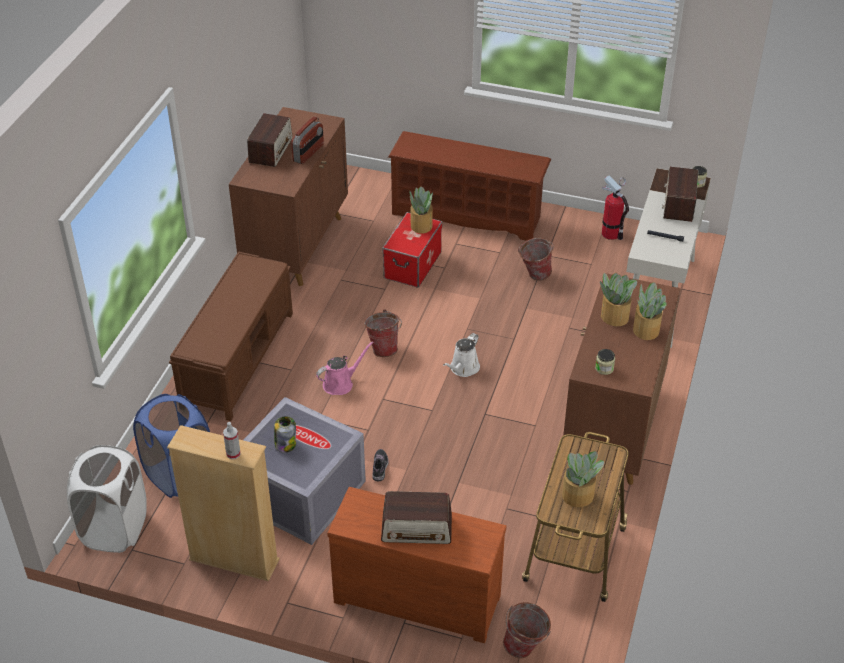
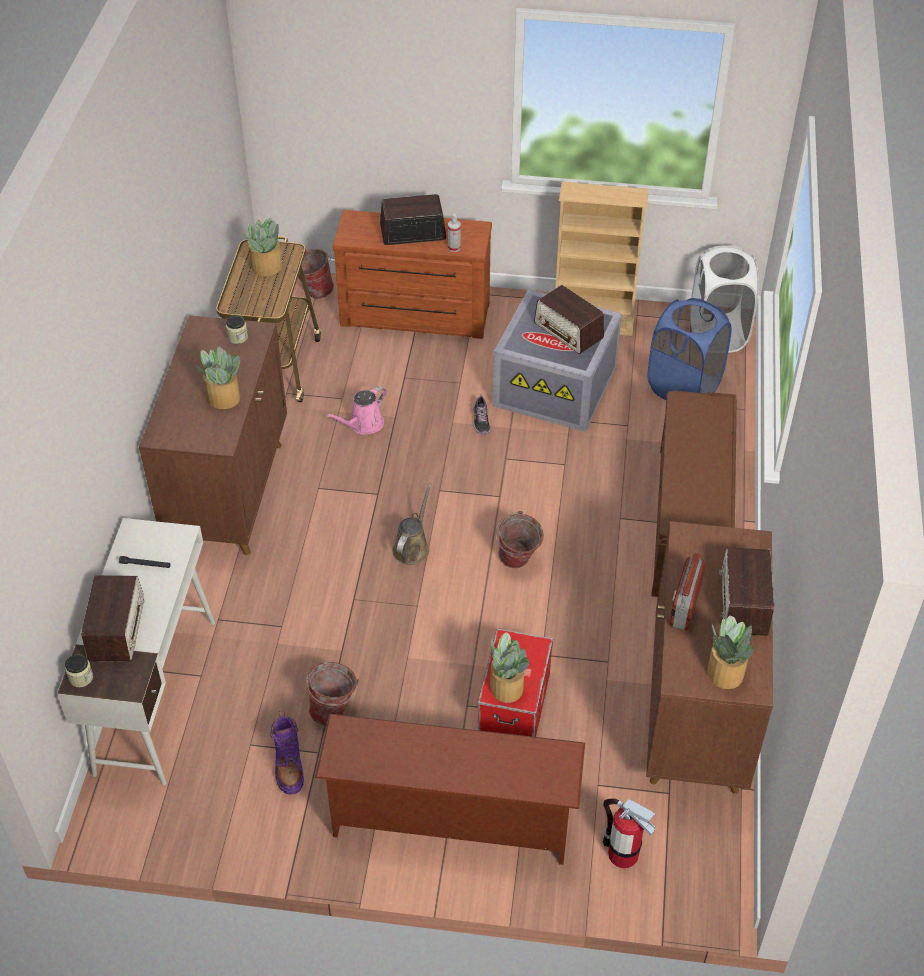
camera: 170 degrees right, 5 degrees up
spray bottle [223,422,241,459] -> spray bottle moved to [448,214,461,252]
jar [274,416,296,453] -> radio [534,285,604,354]
pink watering can [316,341,374,395] -> pink watering can moved to [326,386,386,435]
white watering can [443,333,480,377] -> brown watering can [392,483,431,565]
fire extinguisher [602,175,629,240] -> fire extinguisher moved to [603,798,656,868]
potted plant [633,282,667,340] -> potted plant moved to [708,615,753,689]
none -> purple boot [270,710,304,794]

